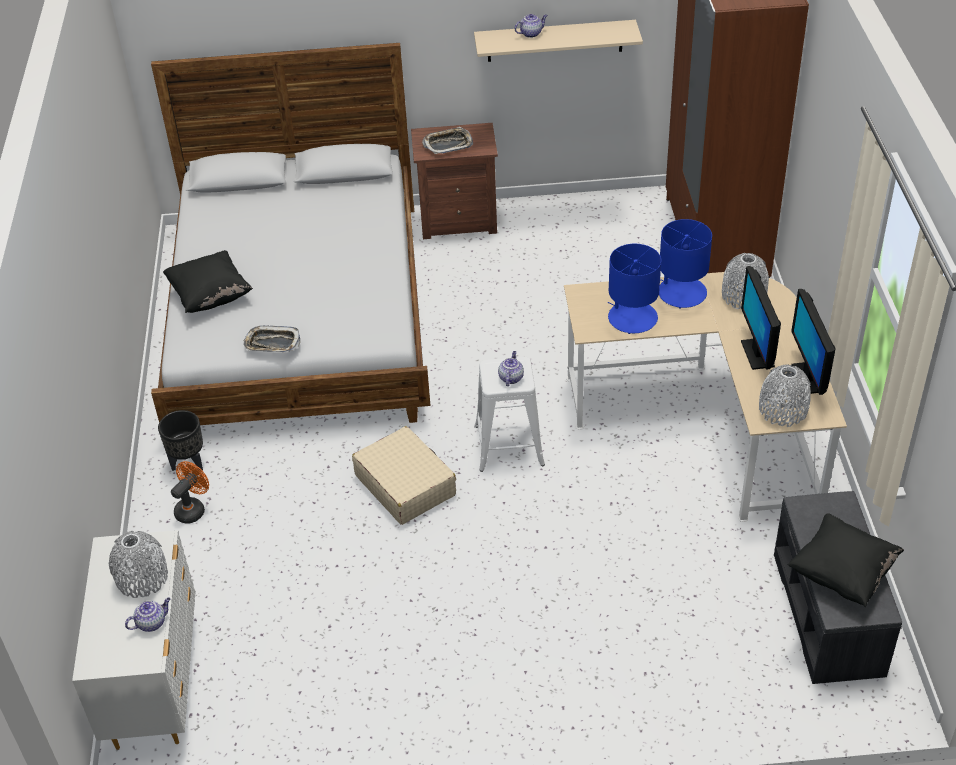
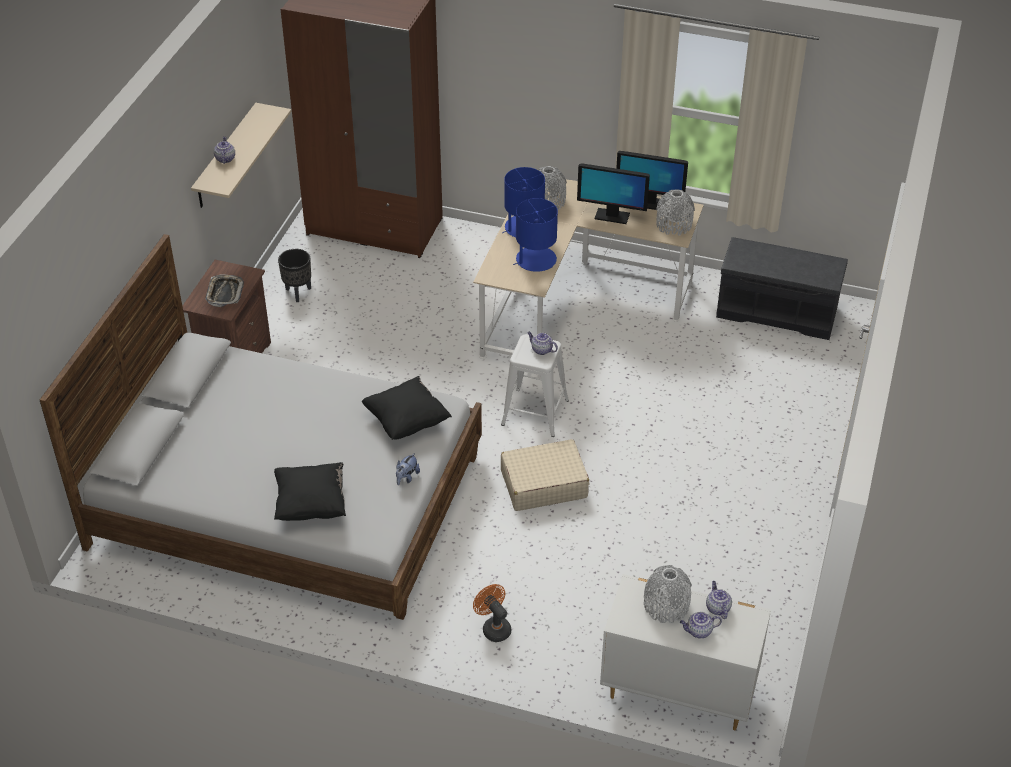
camera: 70 degrees left, 0 degrees up
black planter [158,410,203,471] -> black planter moved to [278,249,311,302]
tray [243,326,301,352] -> plush toy [396,453,420,485]
black pillow [787,513,904,607] -> black pillow moved to [362,376,452,440]
none -> teapot [680,612,722,638]

